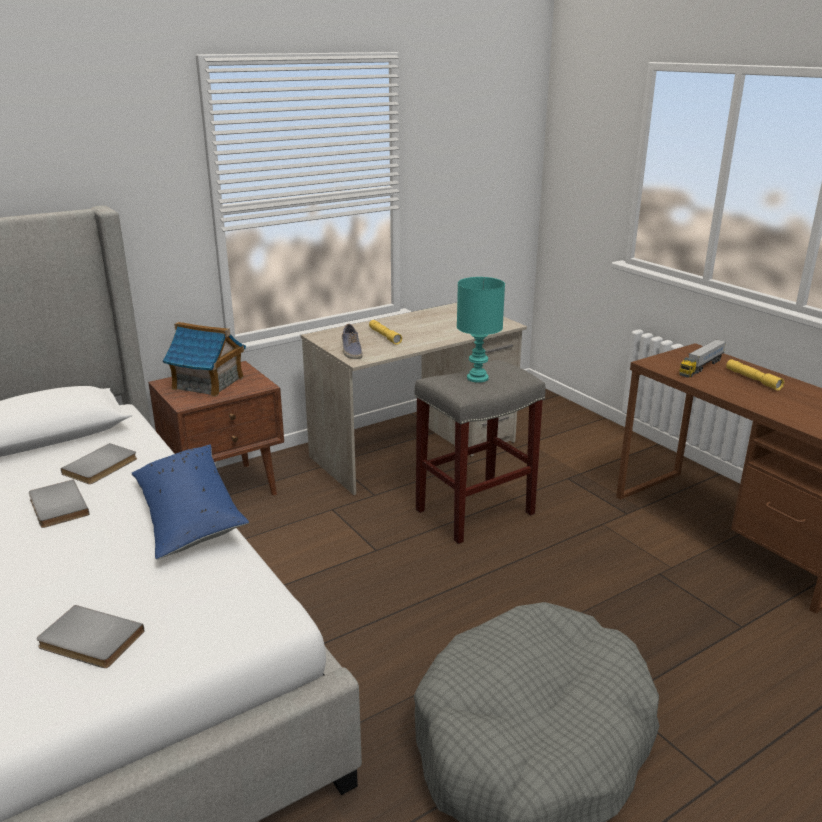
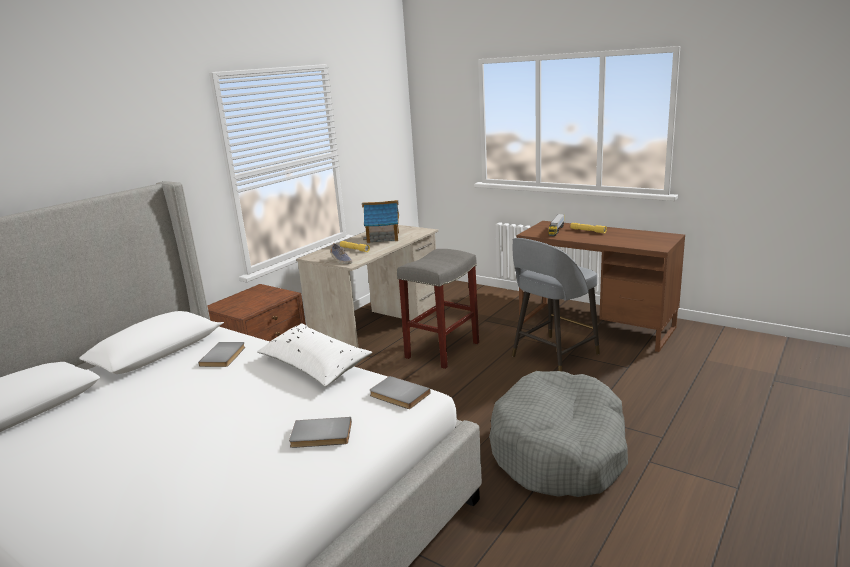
camera: 20 degrees left, 5 degrees down
grey book [29,480,89,528] -> grey book moved to [370,376,430,409]
blue pillow [132,445,249,559] -> white pillow [257,323,372,387]
toy house [163,322,246,397] -> toy house moved to [362,200,399,243]
turquoise table lamp [457,277,505,383] -> none
none -> grey stool [512,238,600,371]

